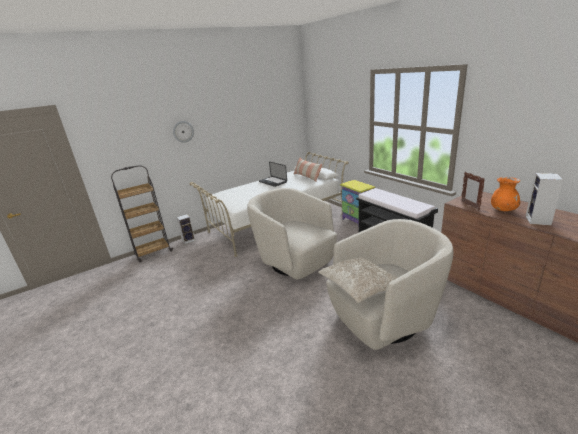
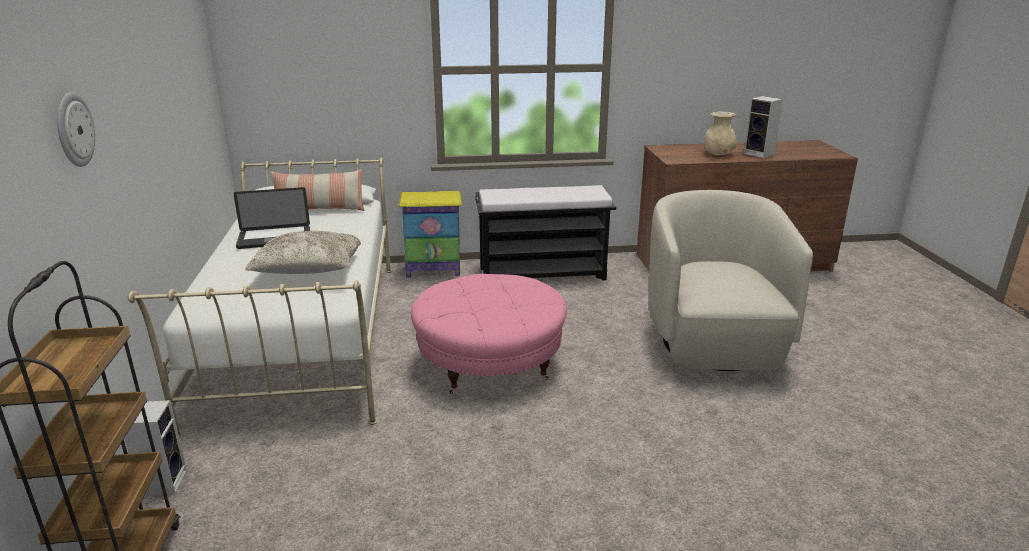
camera: 65 degrees left, 0 degrees up
beige armchair [247,188,337,279] -> pink ottoman [411,274,567,394]
beige pillow [318,257,398,303] -> beige pillow moved to [245,231,361,274]
picture frame [461,172,485,210] -> none
orange vase [491,177,520,211] -> beige vase [704,111,737,155]

